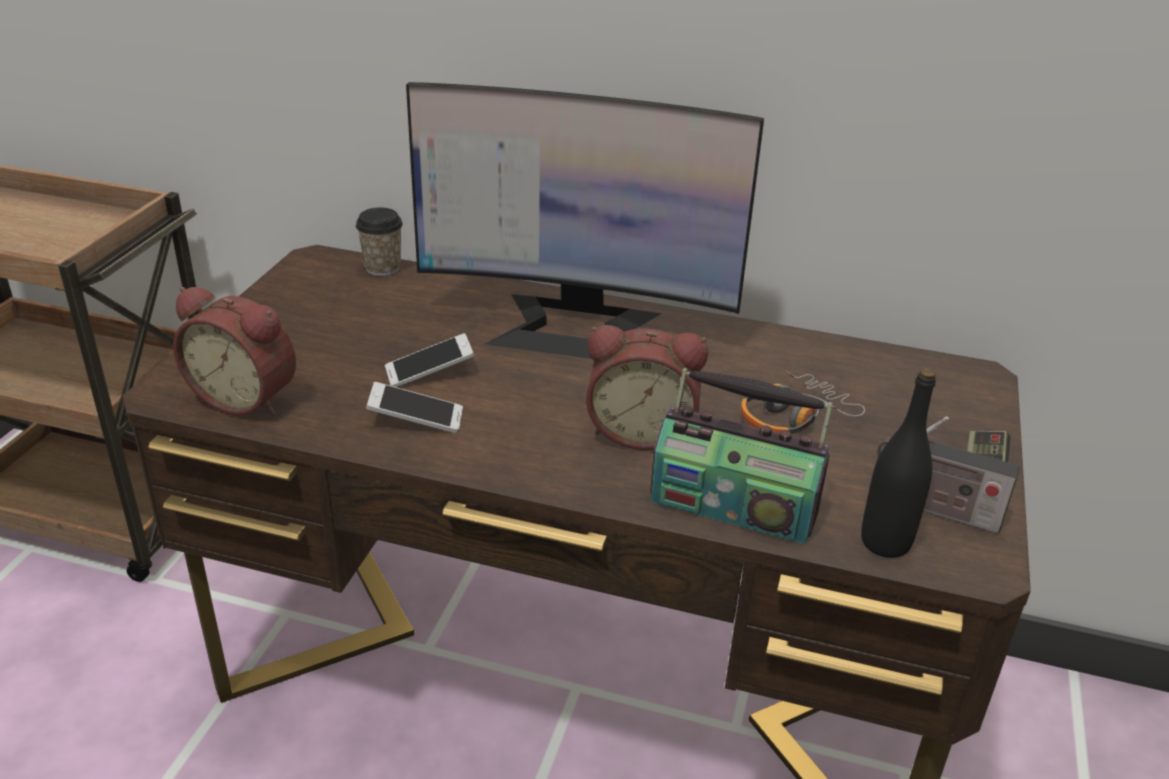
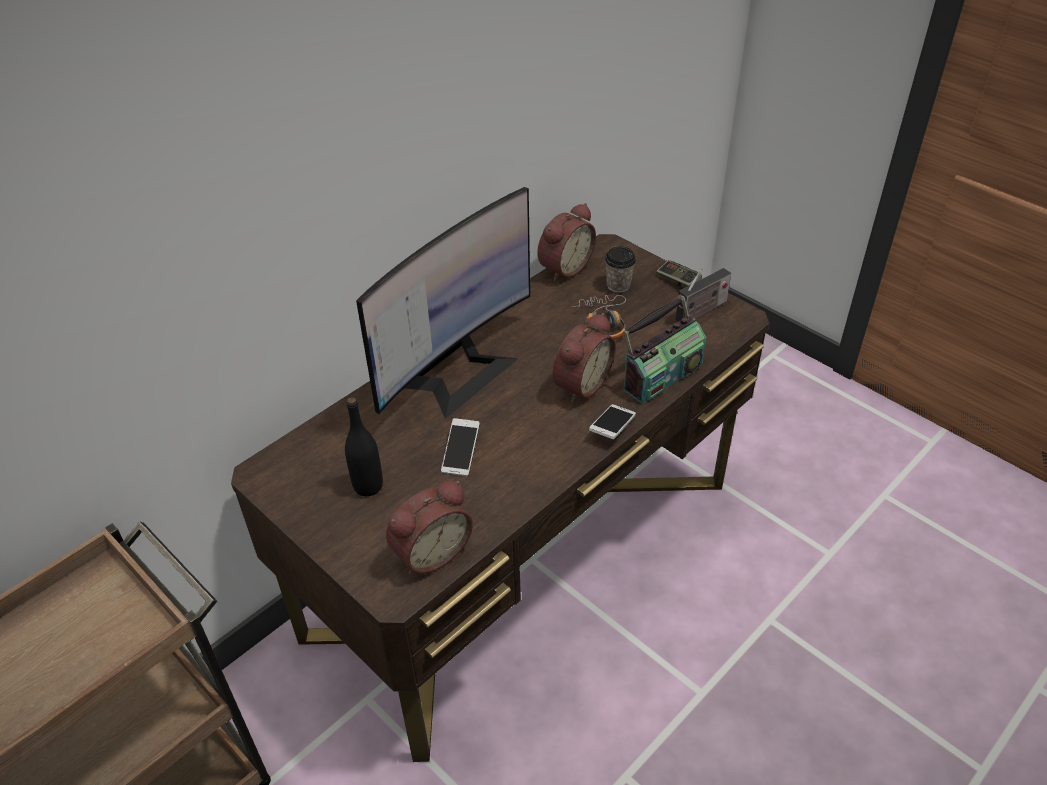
camera: 60 degrees left, 10 degrees up
cup [356,207,403,276] -> cup moved to [605,246,636,293]
phone [366,382,463,433] -> phone moved to [589,404,636,439]
black bottle [861,368,936,558] -> black bottle moved to [345,397,383,496]
none -> alarm clock [538,203,596,281]

